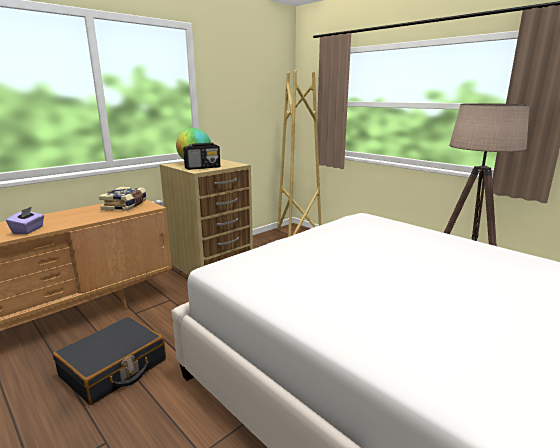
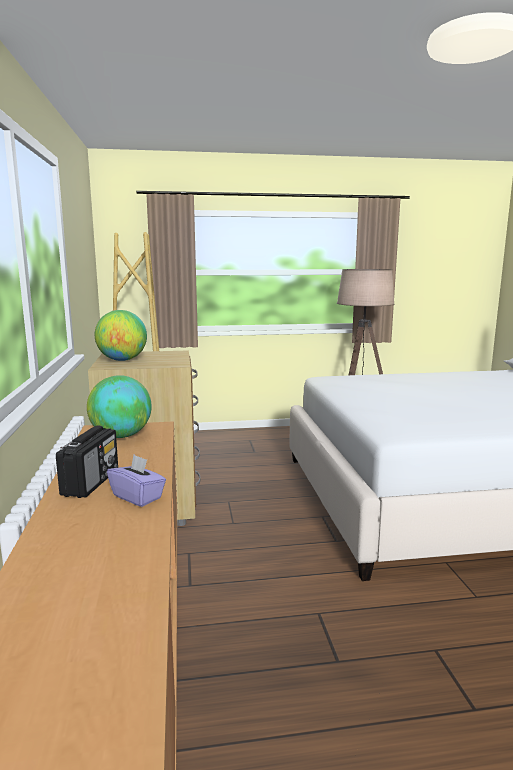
camera: 55 degrees left, 5 degrees down
black suitcase [53,316,166,405] -> none
book [99,187,147,211] -> globe [87,375,152,438]
radio [183,143,220,170] -> radio moved to [56,426,118,498]

